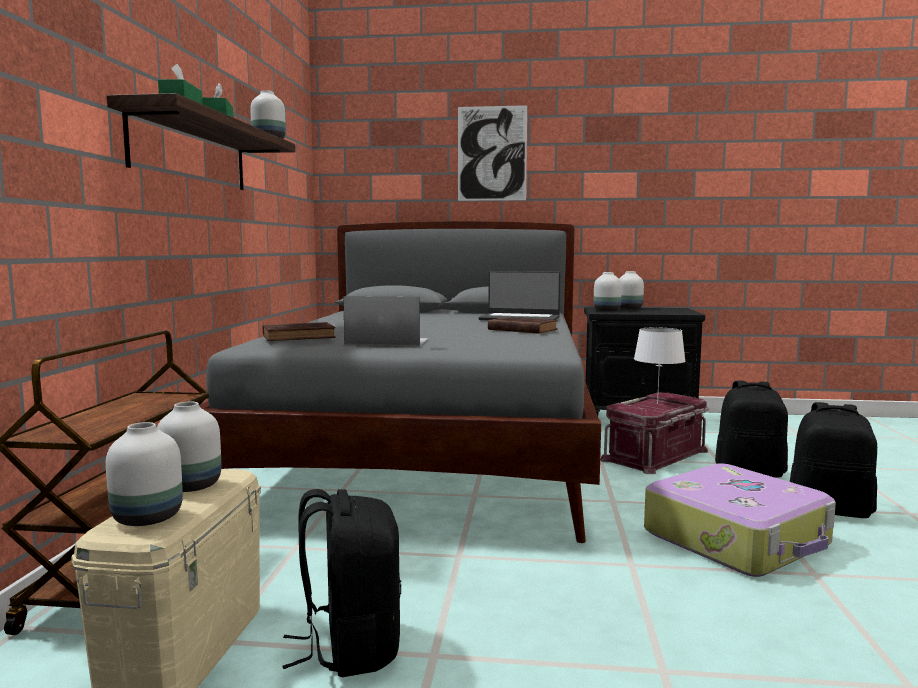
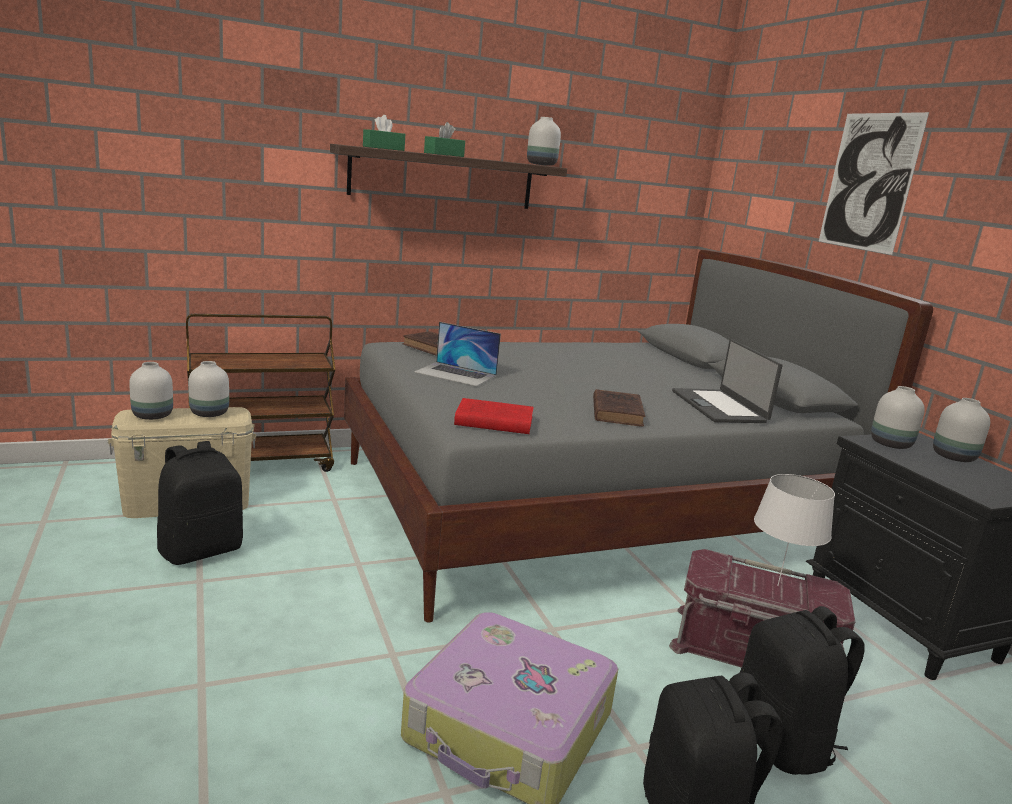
camera: 60 degrees right, 10 degrees up
laptop [343,296,428,346] -> laptop turned 135 degrees clockwise [414,322,501,387]
none -> red book [454,398,534,434]

